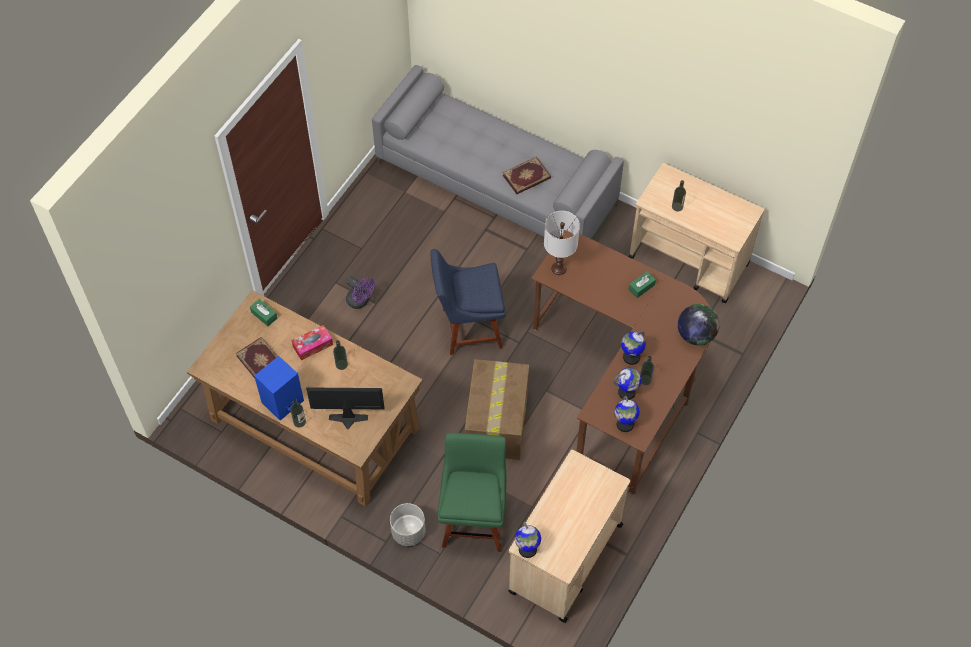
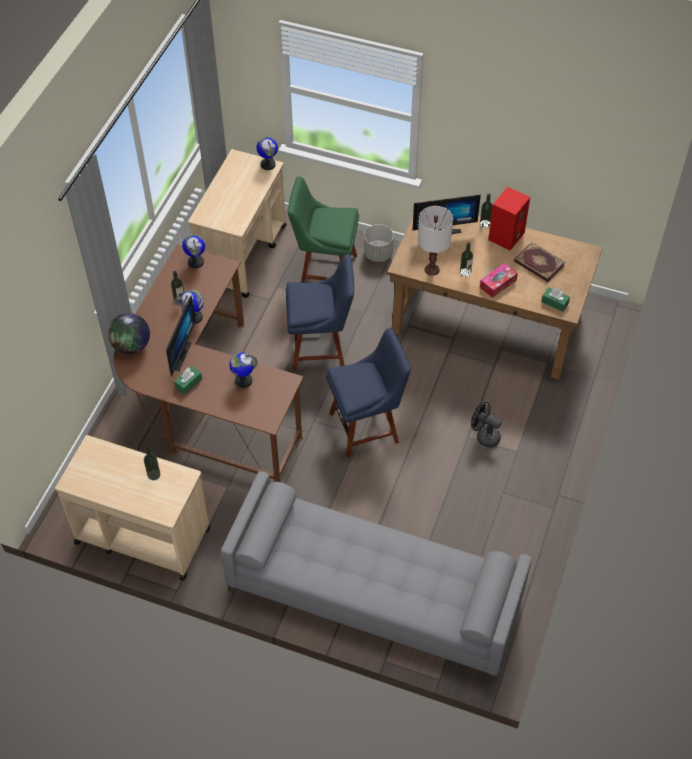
camera: 170 degrees right, 5 degrees down
blue speaker [254,356,304,421] -> red speaker [488,187,530,251]
purple fan [346,276,375,309] -> black fan [471,402,502,447]
green chair [438,433,506,552] -> green chair turned 105 degrees clockwise [288,176,359,283]
cardboard box [465,359,529,460] -> blue chair [286,254,354,371]
book [502,157,551,194] -> none
white table lamp [544,211,580,275] -> white table lamp moved to [418,206,453,276]
globe [613,368,642,400] -> globe moved to [229,353,258,388]
none -> monitor [166,296,196,376]

